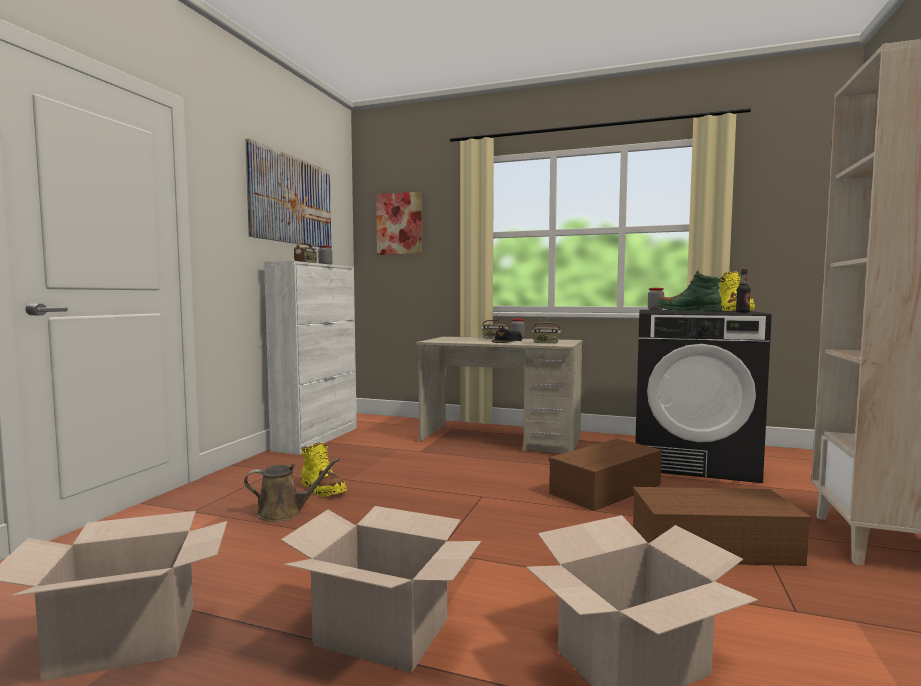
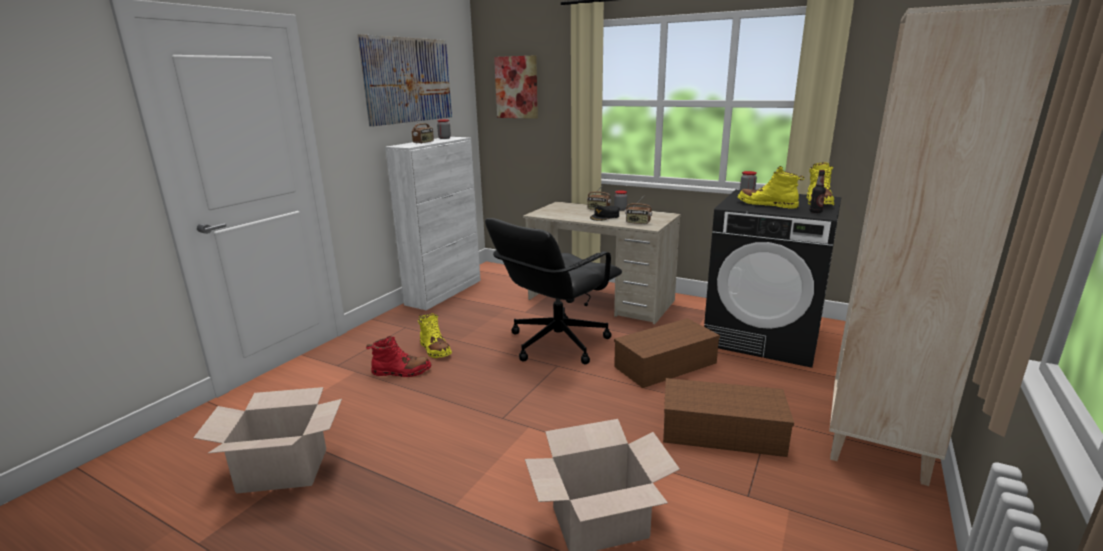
camera: 10 degrees right, 15 degrees up
brown watering can [244,458,340,522] -> red boot [366,336,431,377]
cardboard box [281,506,481,673] -> none
green boot [655,271,725,311] -> yellow boot [737,166,804,209]
none -> black office chair [485,218,622,364]

